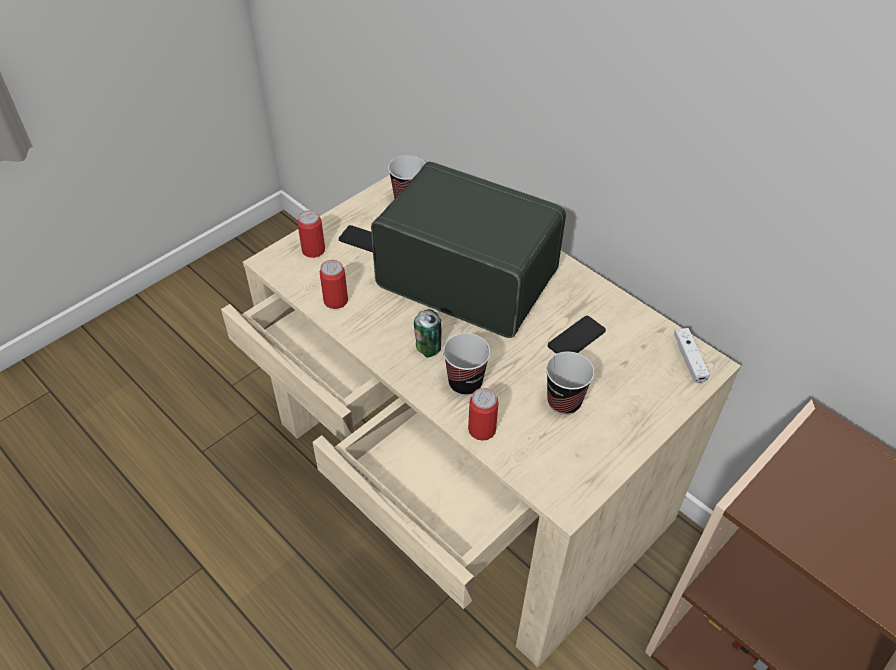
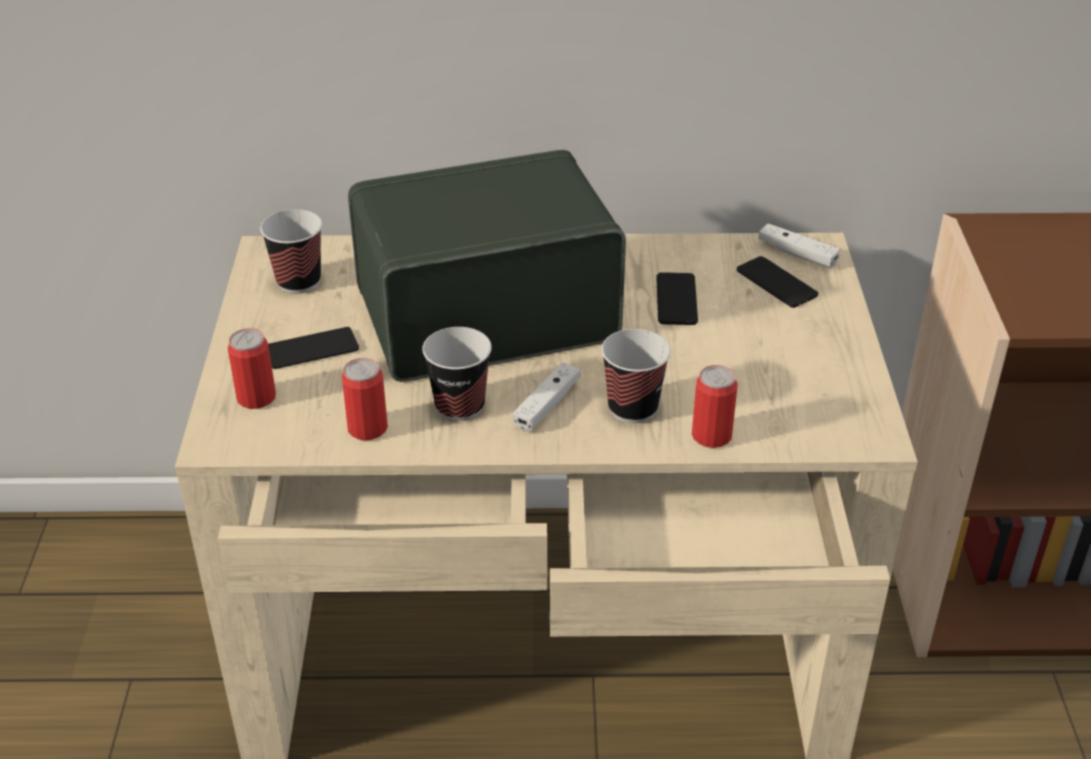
camera: 45 degrees left, 10 degrees down
can [414,309,442,358] -> white game controller [513,362,580,432]
cup [546,352,594,415] -> cup moved to [422,327,492,421]
none -> phone [737,256,818,308]

